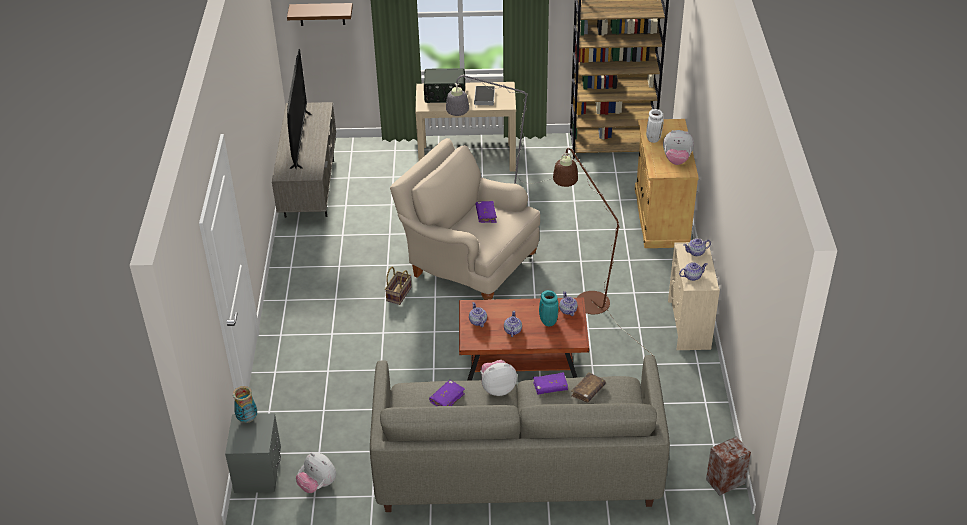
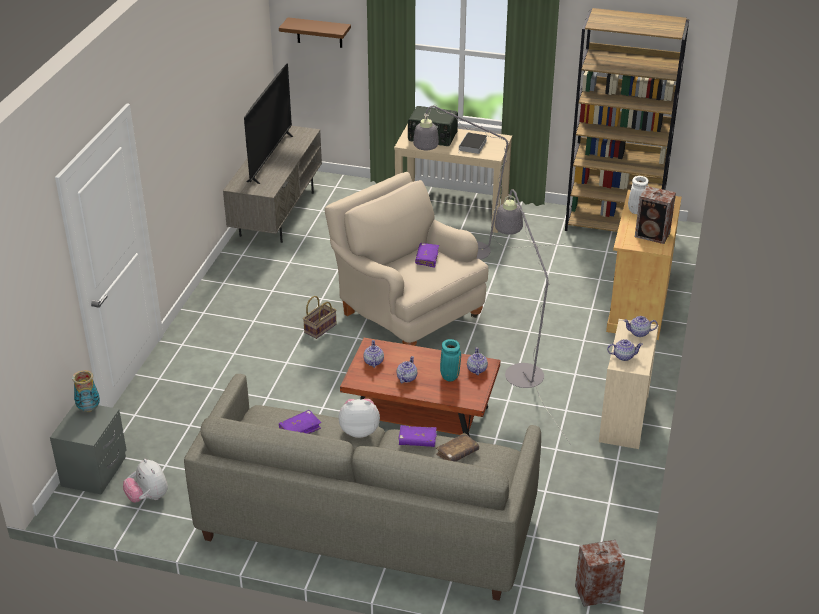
camera: 15 degrees right, 5 degrees down
brown floor lamp [553,148,655,357] -> grey floor lamp [495,189,571,444]
plush toy [663,130,694,165] -> speaker [635,186,676,244]

